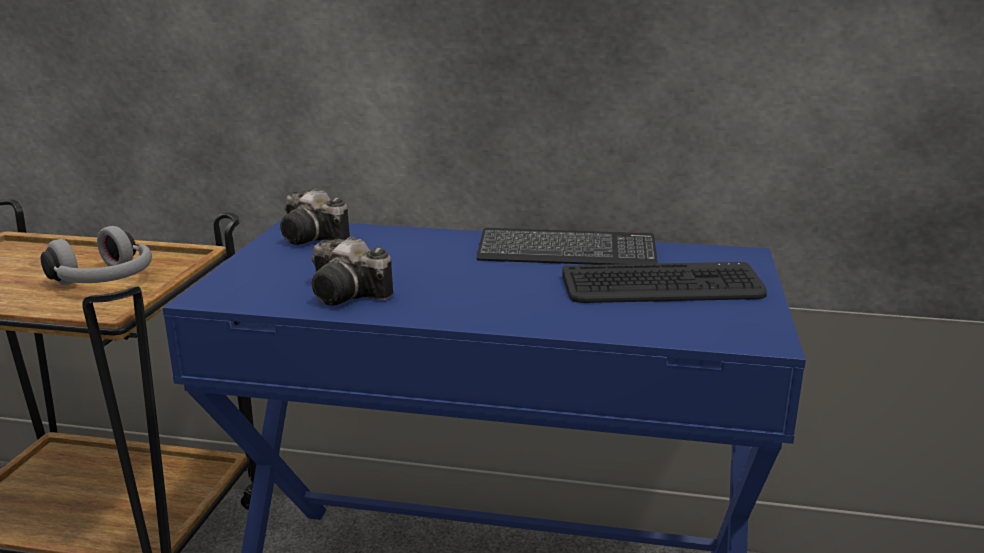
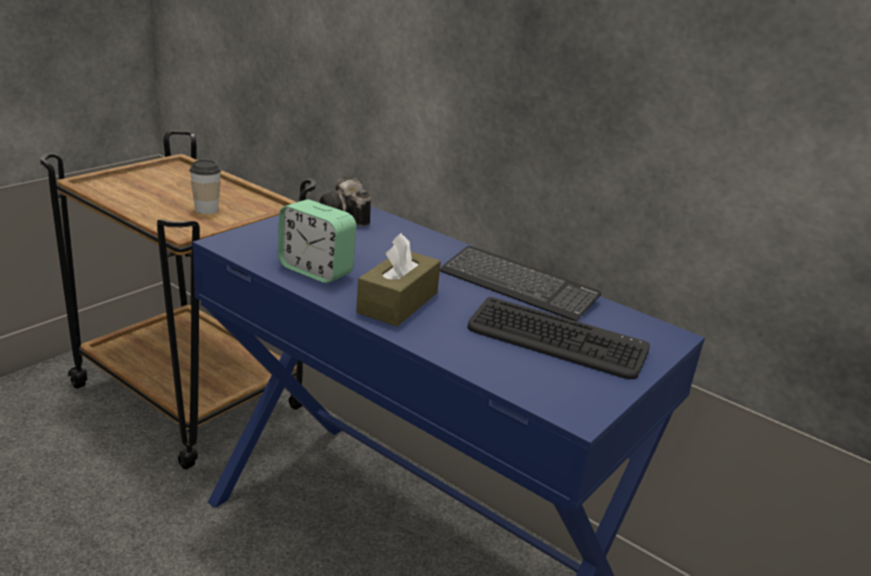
camera: 25 degrees right, 5 degrees up
grey headphones [41,226,152,285] -> cup [189,160,221,214]
camera [312,237,393,305] -> alarm clock [278,199,356,283]
none -> brown tissue box [356,233,441,326]

